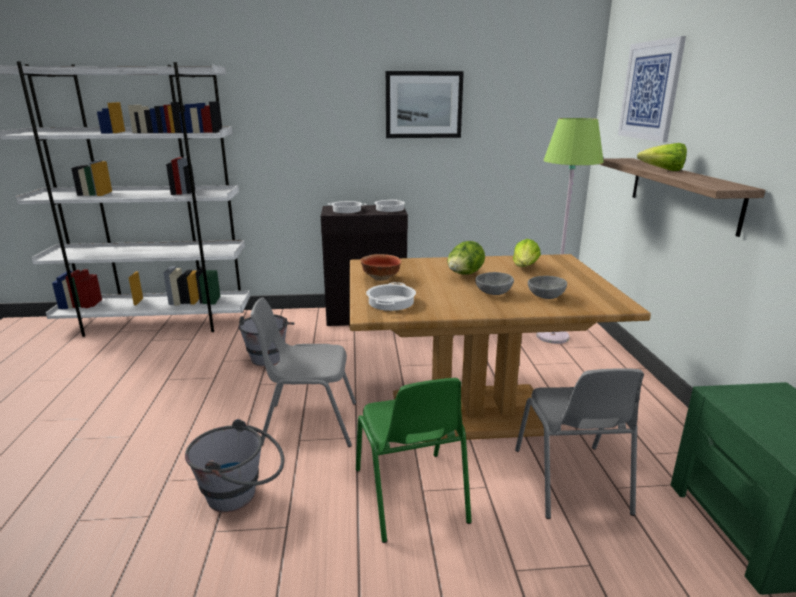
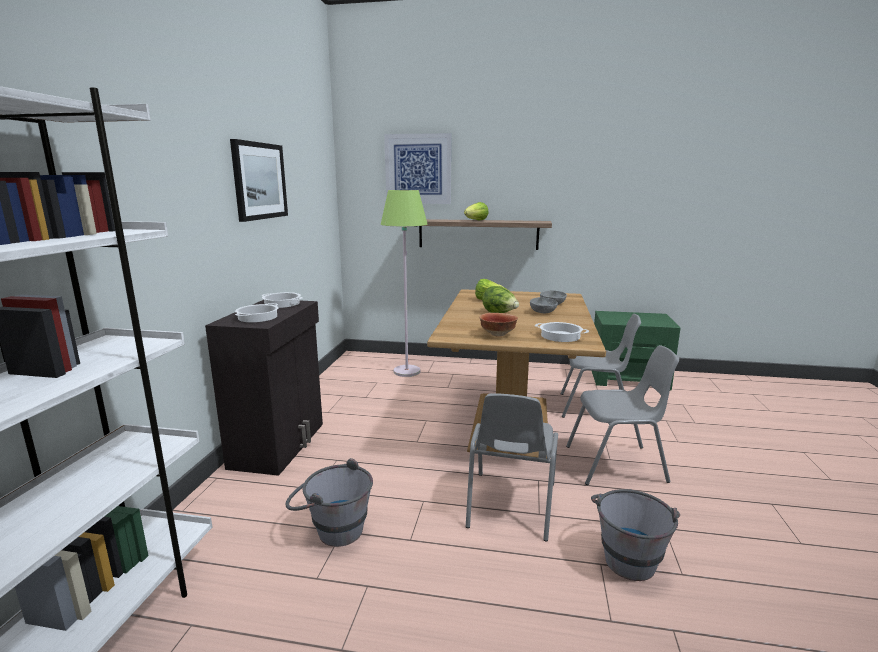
camera: 75 degrees left, 5 degrees down
green chair [356,378,472,543] -> grey chair [566,345,679,485]

